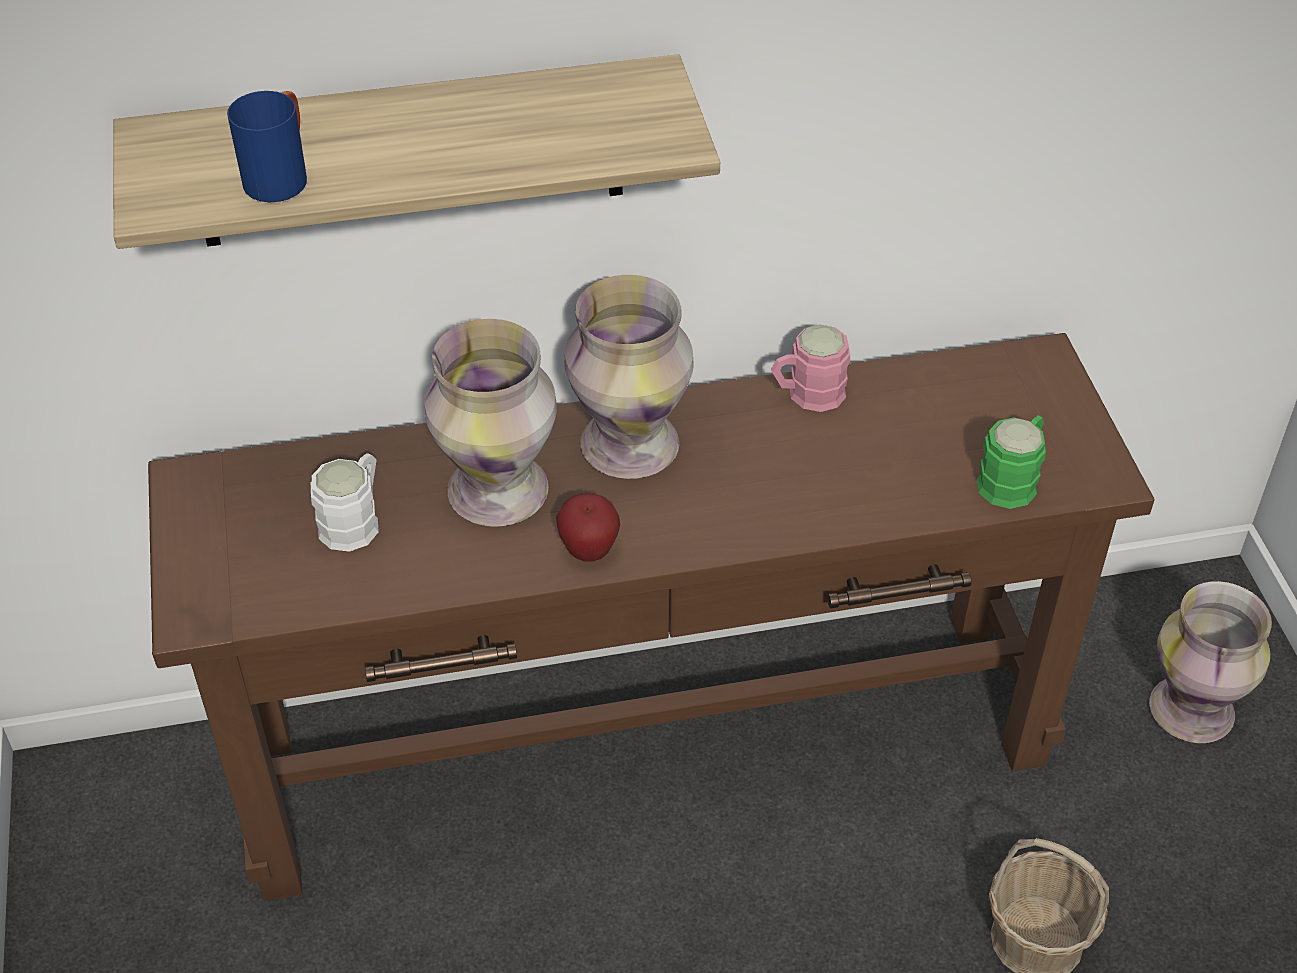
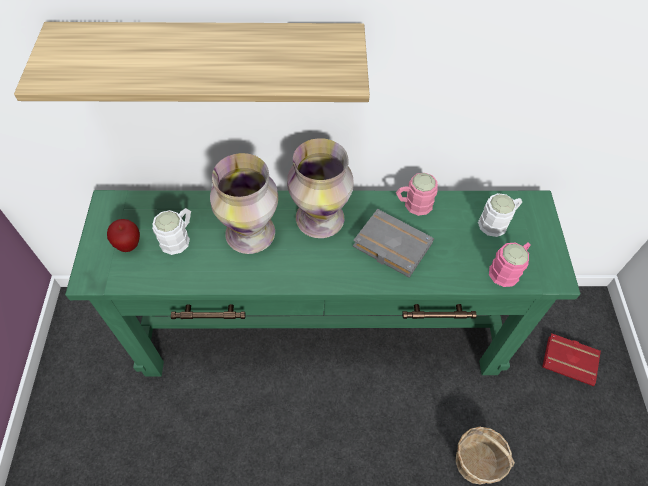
camera: 10 degrees right, 10 degrees up
brown console table [148,333,1154,901] -> green console table [65,190,580,377]
blue mug [227,91,307,202] -> none
apple [556,493,620,561] -> apple moved to [107,219,140,252]
green mug [977,416,1046,509] -> pink mug [489,242,530,287]
vase [1149,581,1272,743] -> red book [542,333,601,386]
none -> grey book [353,209,434,278]
none -> white mug [478,193,522,237]

